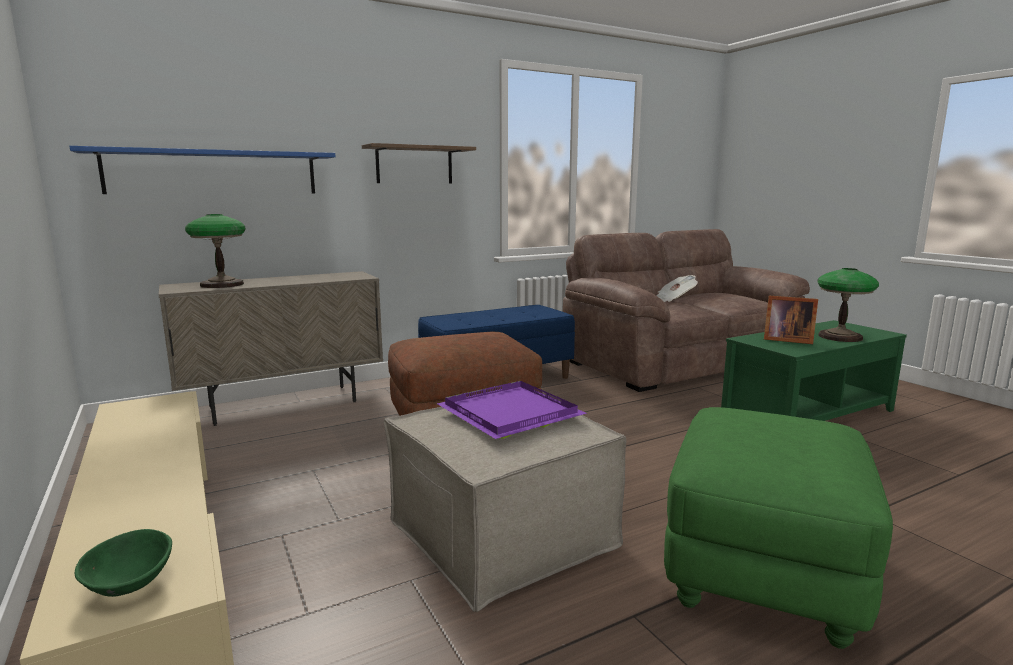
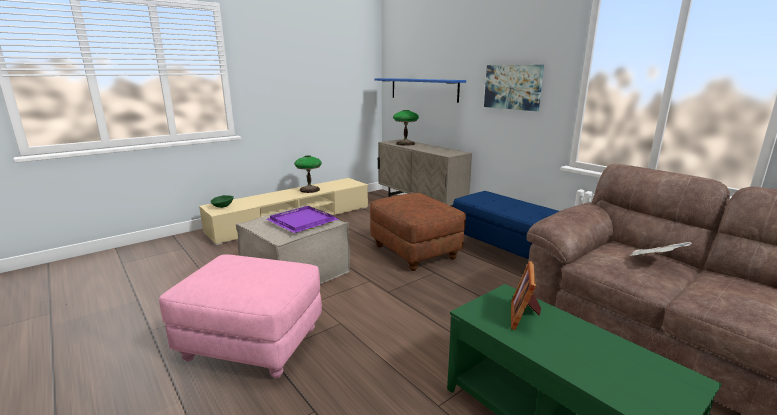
camera: 80 degrees right, 5 degrees up
shelf [362,143,476,183] -> picture [484,65,544,111]
green ottoman [664,407,893,649] -> pink ottoman [159,254,322,378]
table lamp [817,268,879,342] -> table lamp moved to [294,156,322,193]

